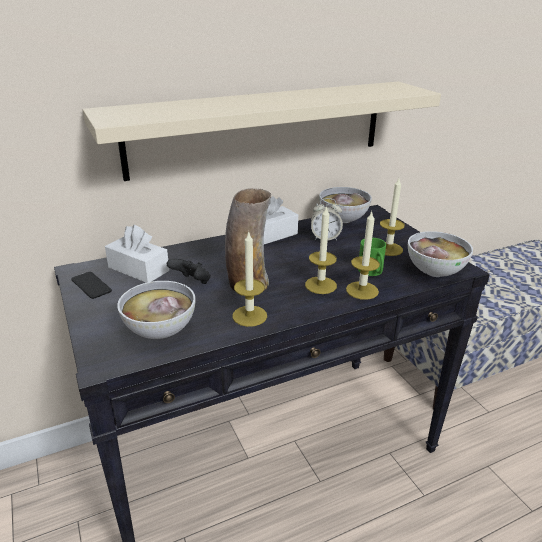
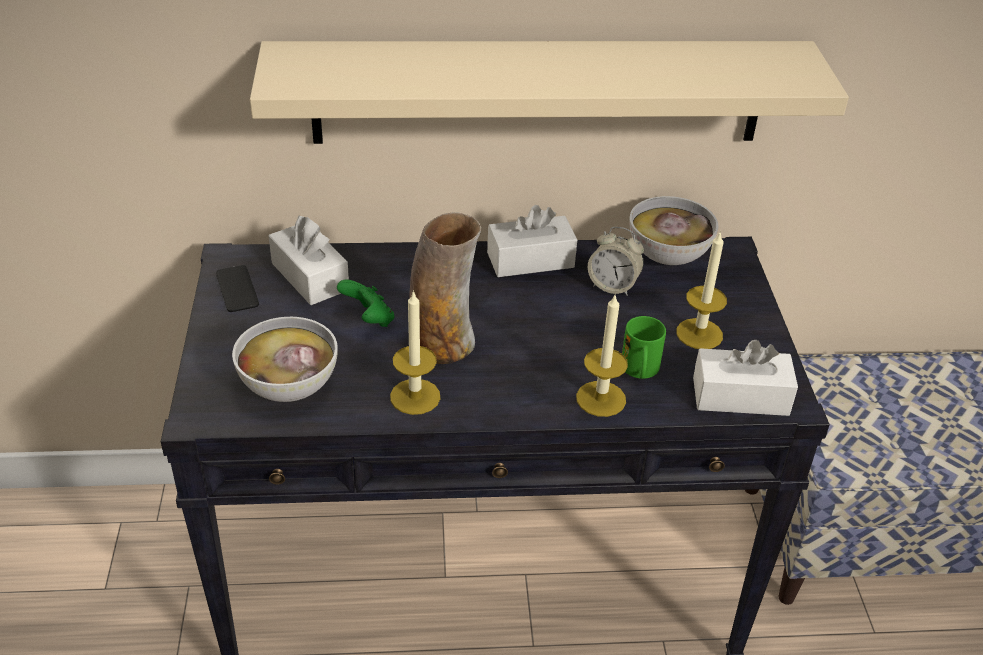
camera: 20 degrees right, 10 degrees up
black game controller [167,258,211,284] -> green game controller [337,279,394,327]
candle [305,206,337,294] -> none
bowl [408,231,473,277] -> white tissue box [693,340,798,416]

